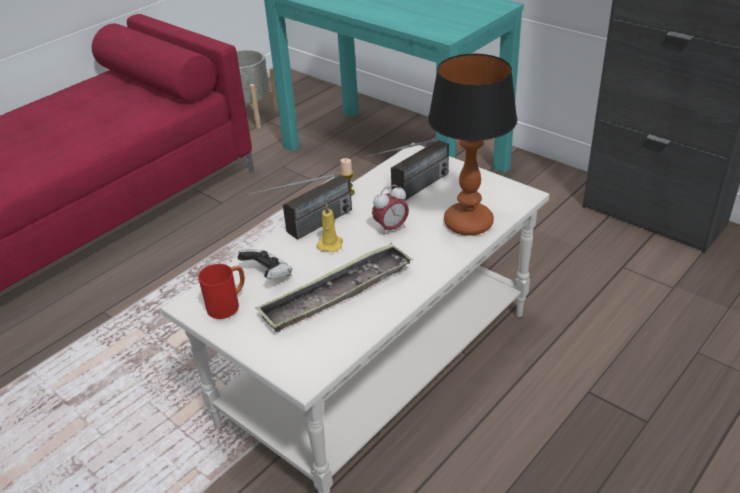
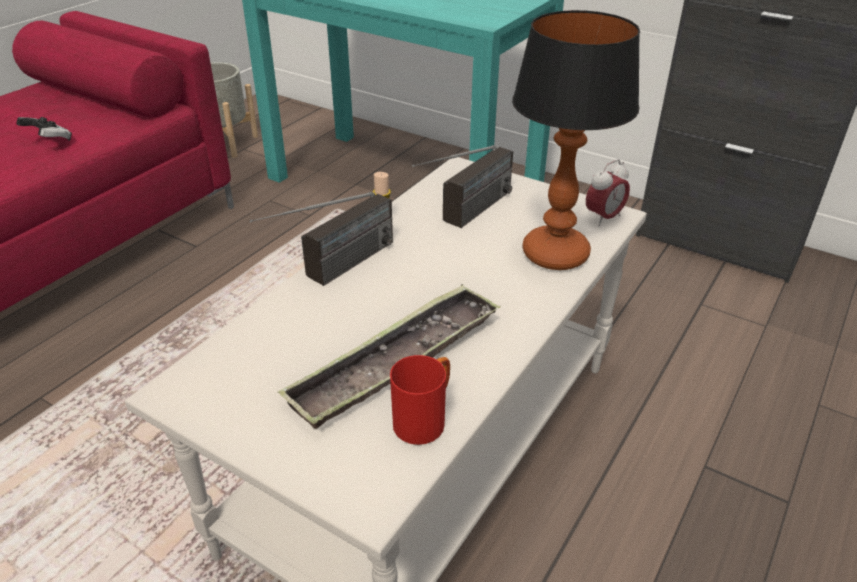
camera: 10 degrees left, 0 degrees up
red mug [198,264,245,319] -> red mug moved to [390,355,450,445]
game controller [237,249,292,279] -> game controller moved to [16,117,72,141]
yellow candle [316,203,343,252] -> none
alarm clock [372,185,409,236] -> alarm clock moved to [586,159,630,226]

